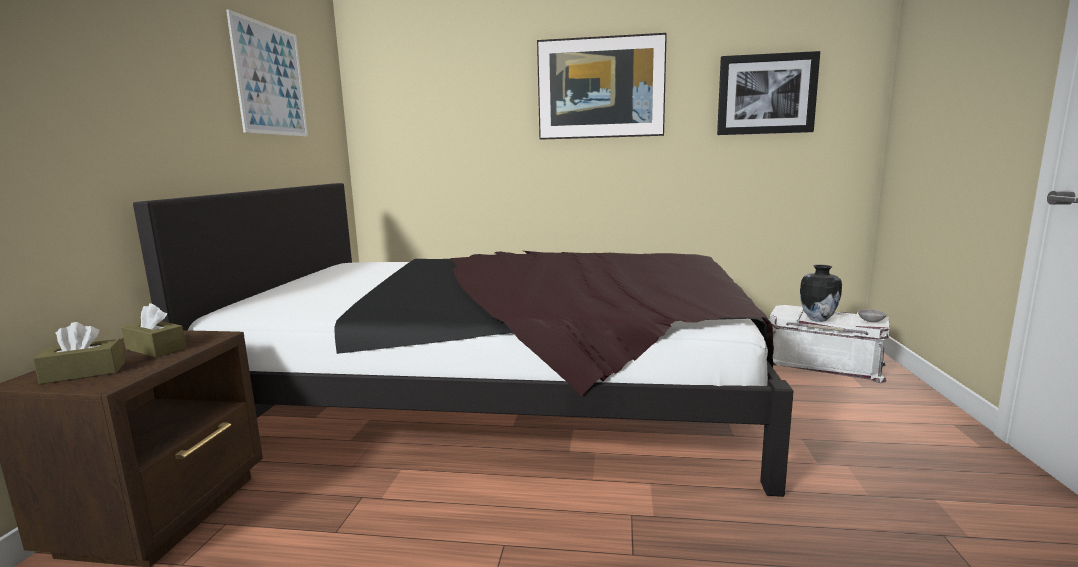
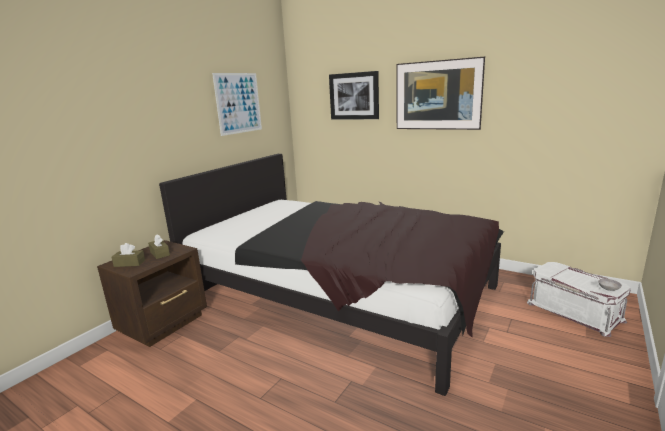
camera: 25 degrees right, 5 degrees up
picture [717,51,820,135] -> picture moved to [329,71,379,120]
vase [800,265,842,322] -> none

